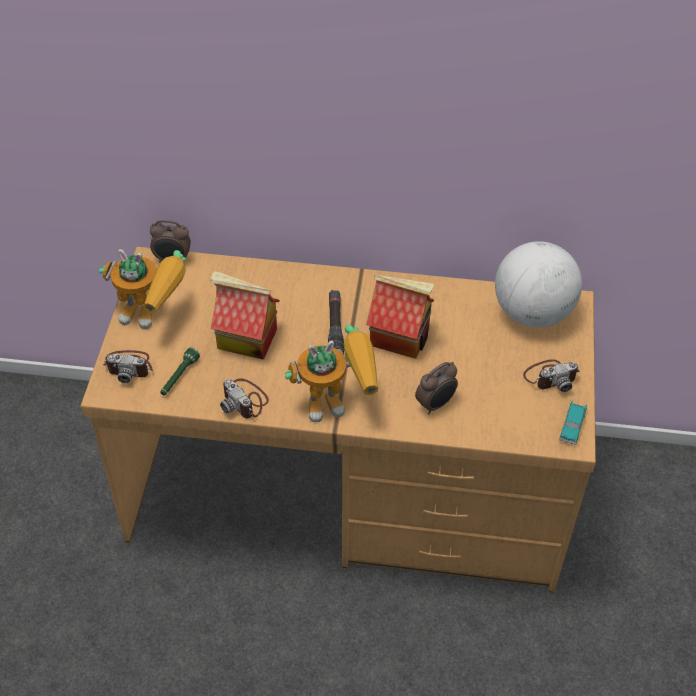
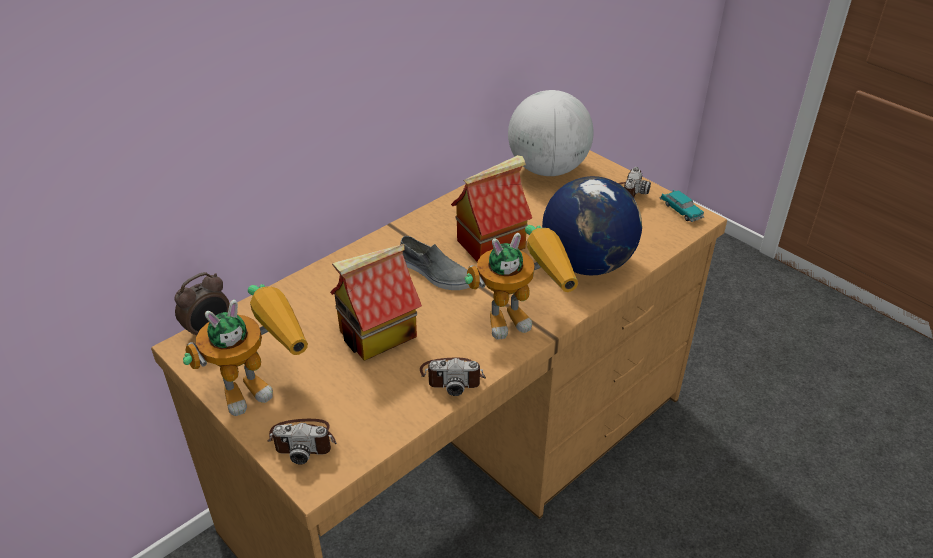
camera: 50 degrees left, 10 degrees down
camera [103,350,153,383] -> camera turned 45 degrees clockwise [267,419,337,464]
green flashlight [160,347,200,395] -> none
toy robot [285,325,378,422] -> toy robot turned 45 degrees clockwise [465,225,578,340]
black flashlight [328,290,344,354] -> grey shoe [400,236,470,290]
alarm clock [415,362,458,414] -> globe [542,176,642,275]

